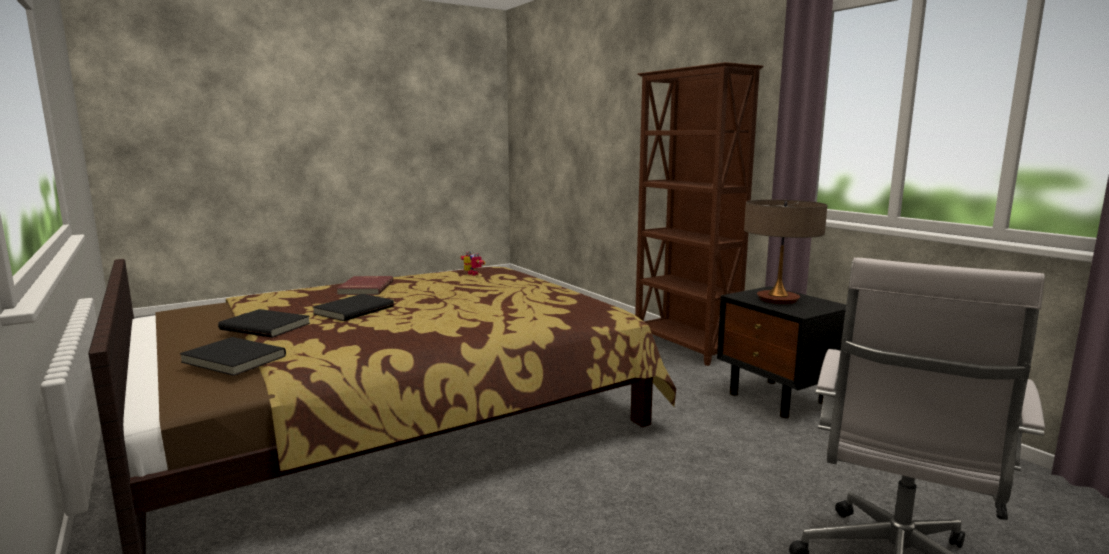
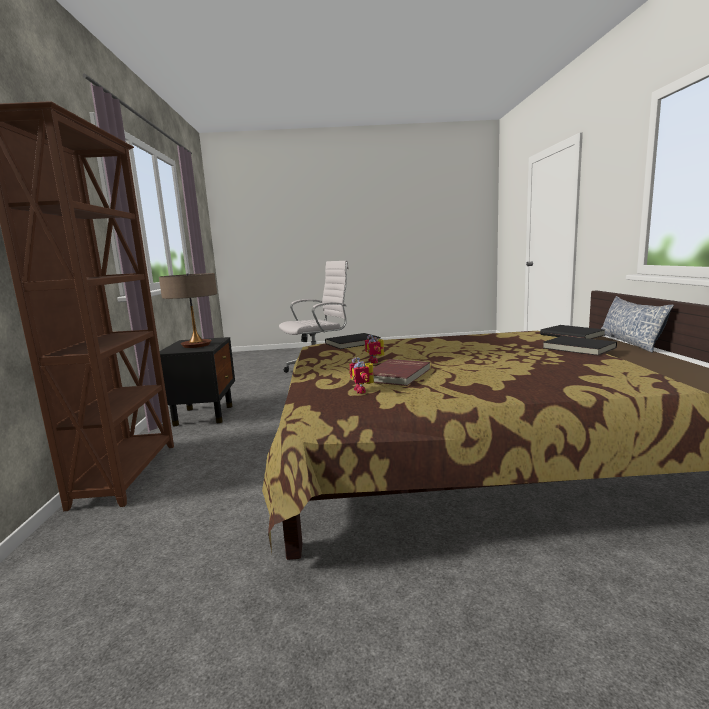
camera: 150 degrees left, 0 degrees up
black book [313,294,394,321] -> black book moved to [325,333,381,349]
red book [336,276,393,295] -> red book moved to [373,359,430,386]
none -> toy robot [365,335,384,363]
none -> pillow [601,296,674,353]

